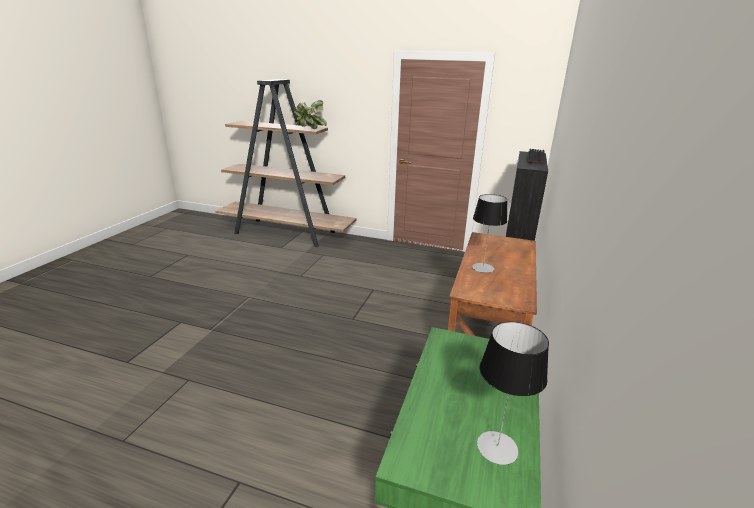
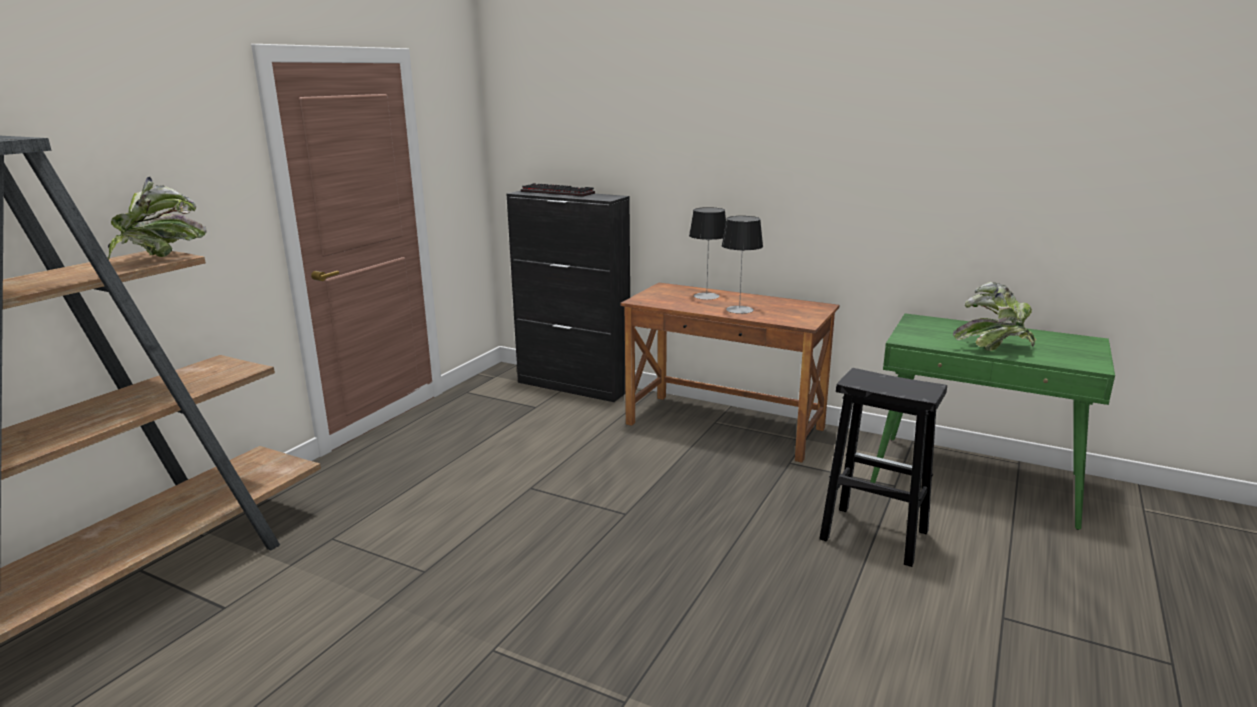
camera: 80 degrees left, 5 degrees down
table lamp [477,322,549,465] -> table lamp moved to [689,207,726,300]
none -> black stool [819,368,947,567]
none -> potted plant [953,282,1036,351]

